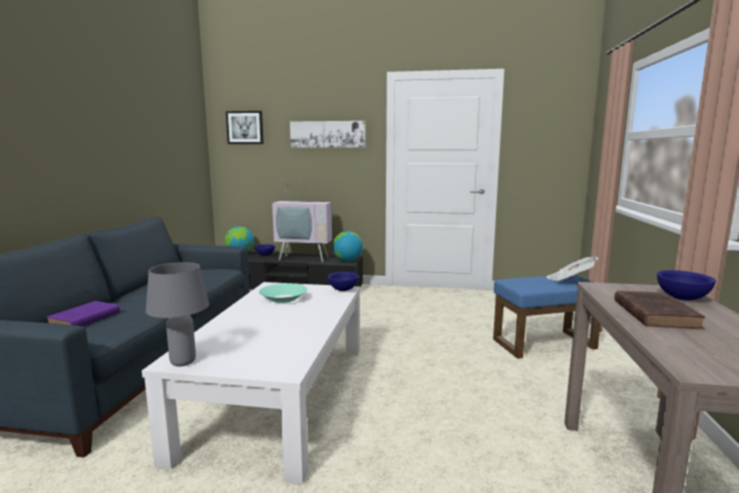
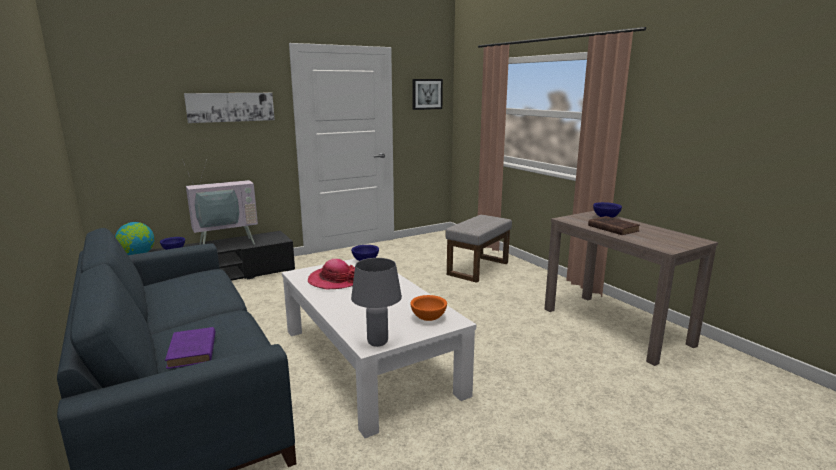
camera: 40 degrees left, 5 degrees up
picture [226,111,264,144] -> picture moved to [412,79,443,110]
turquoise bowl [259,283,308,303] -> hat [308,259,355,289]
globe [333,231,363,261] -> none
blue ottoman [493,275,601,359] -> grey ottoman [446,215,512,283]
newspaper [546,257,598,281] -> none
none -> orange bowl [410,295,447,321]

